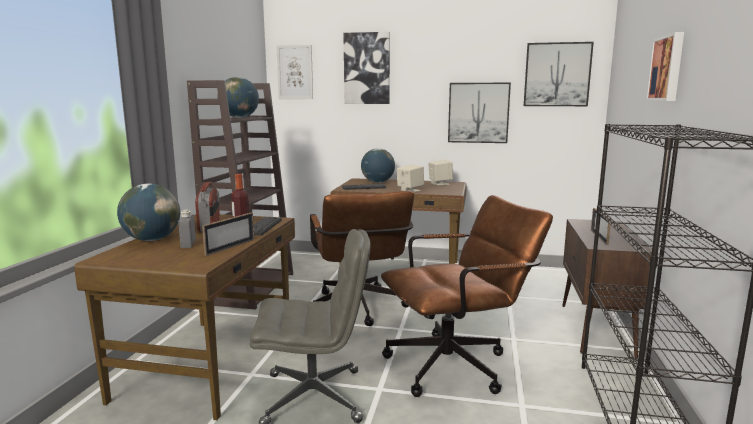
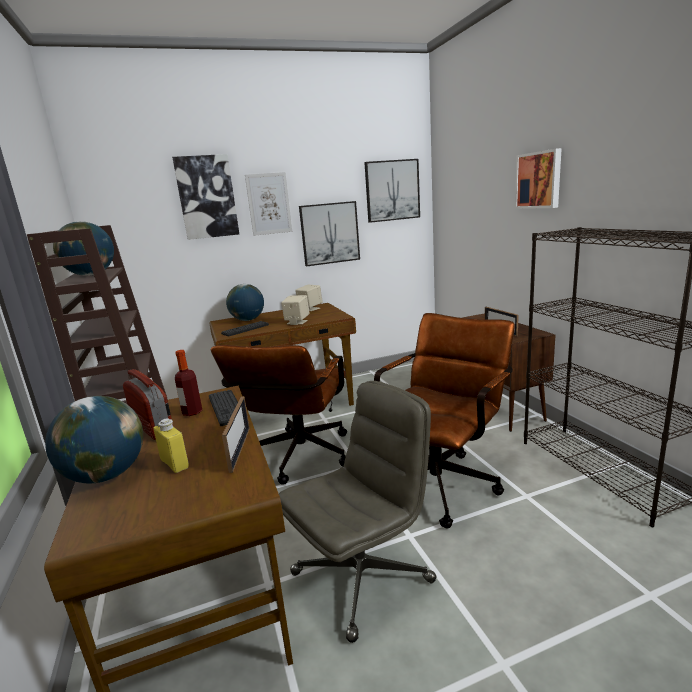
camera: 30 degrees left, 5 degrees up
grey bottle [178,210,196,248] -> yellow bottle [153,419,189,473]
picture [276,45,313,99] -> picture moved to [245,172,292,236]
brown office chair [310,191,414,326] -> brown office chair turned 60 degrees clockwise [211,345,347,485]

